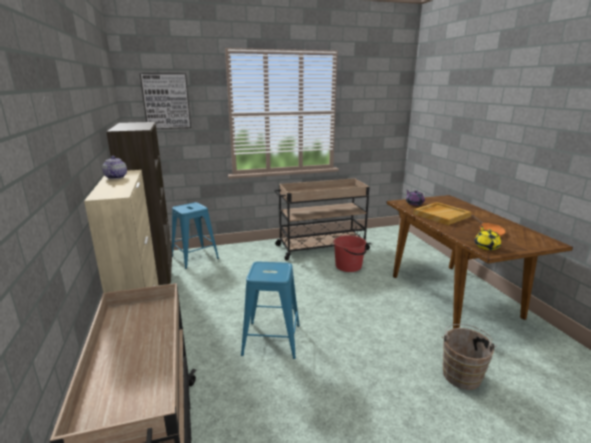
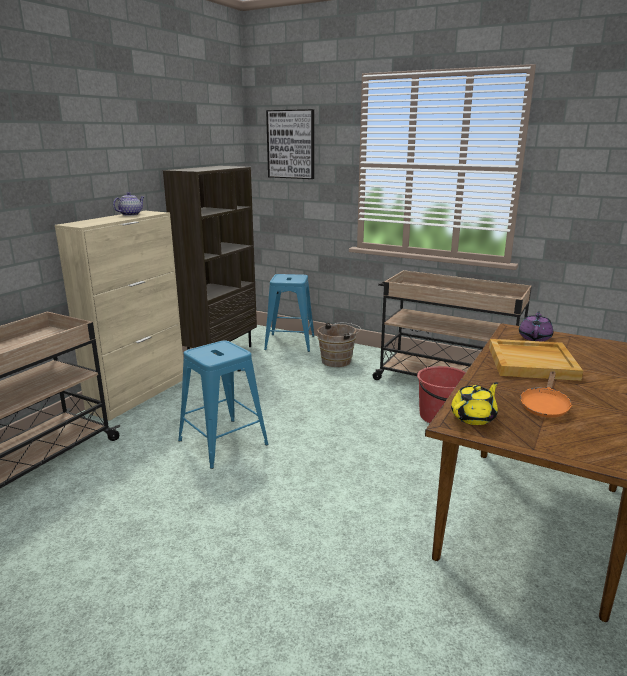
camera: 45 degrees right, 0 degrees up
brown bucket [442,324,497,390] -> brown bucket moved to [317,323,361,367]

